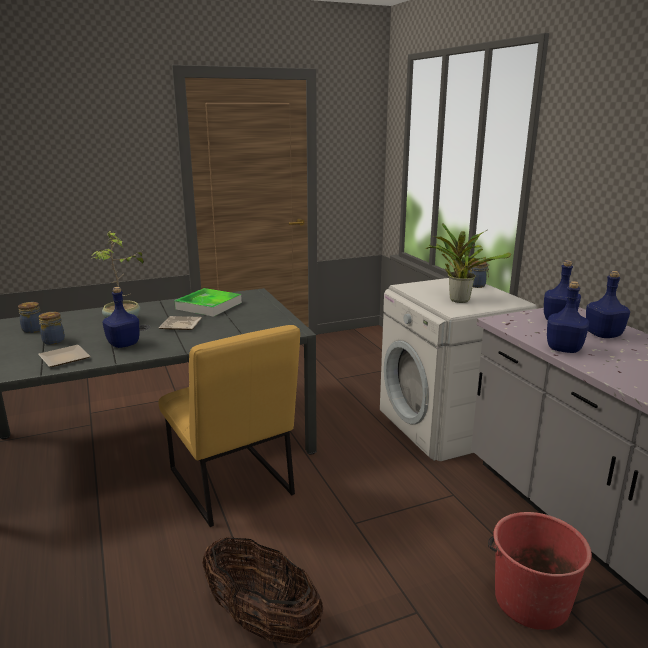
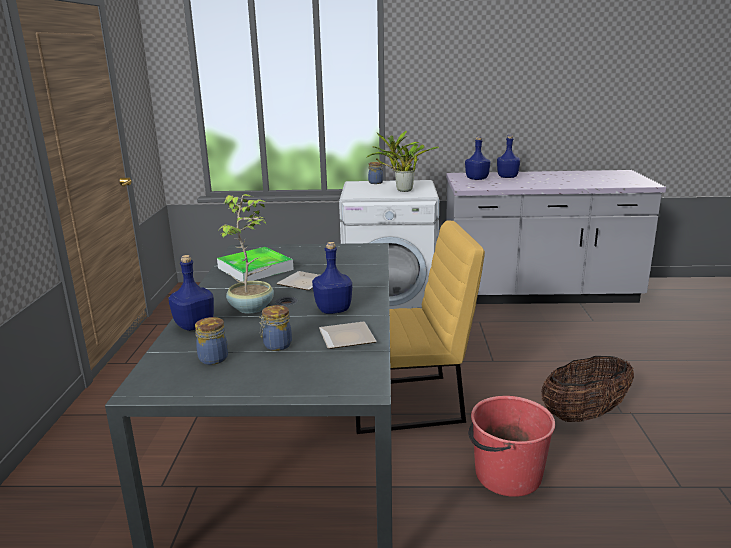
camera: 65 degrees left, 0 degrees up
red bucket [488,512,592,630] -> red bucket moved to [468,396,555,497]
blue bottle [547,281,589,353] -> blue bottle moved to [169,255,214,331]

